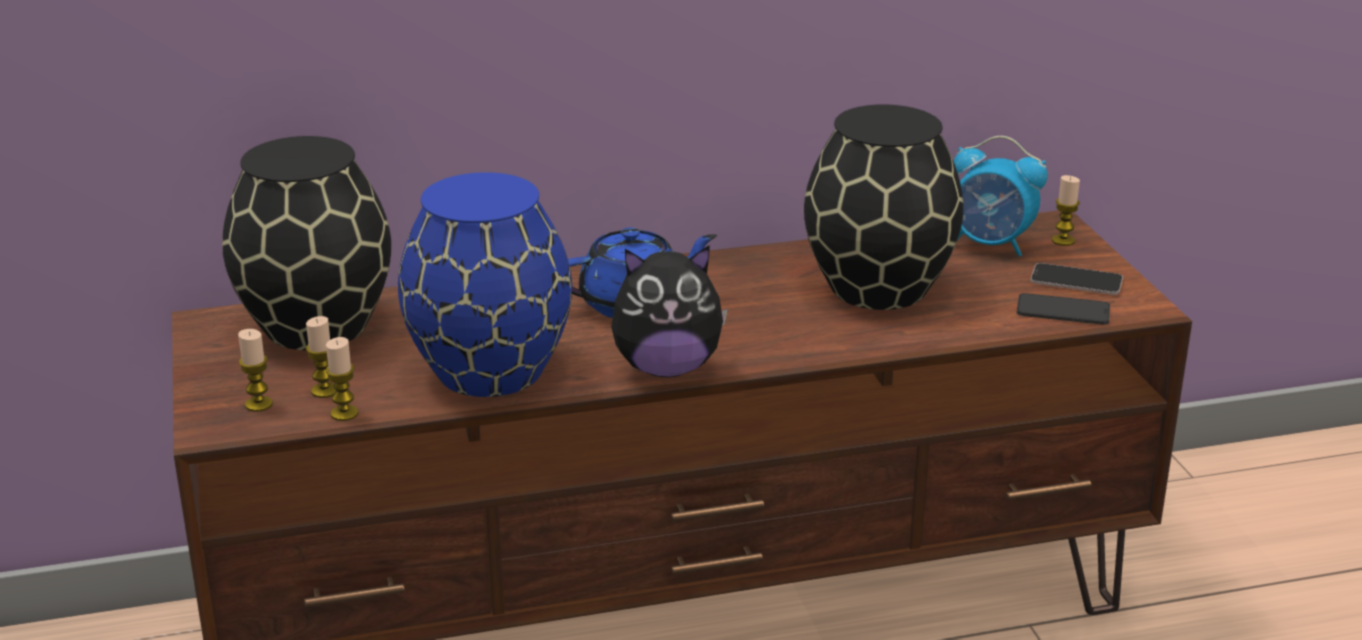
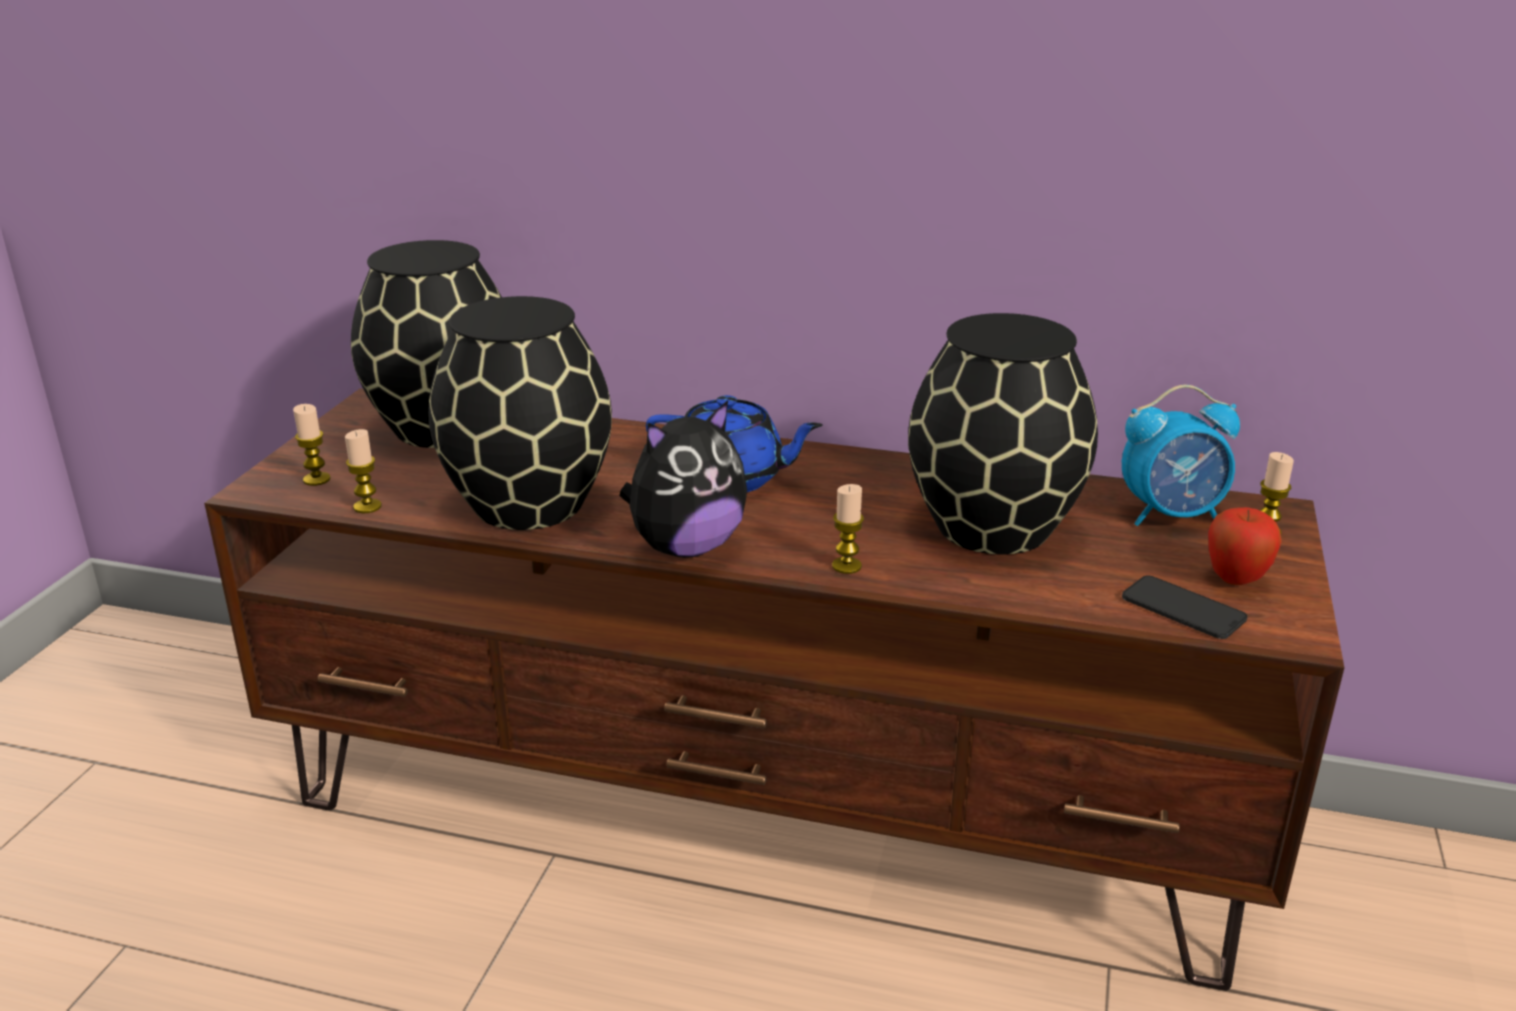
camera: 30 degrees right, 0 degrees up
candle [306,316,336,398] -> candle moved to [832,484,864,574]
blue vase [398,172,572,397] -> black vase [428,296,612,530]
plush toy [611,245,728,377] -> plush toy turned 60 degrees counterclockwise [619,400,747,558]
alarm clock [954,136,1048,257] -> alarm clock turned 60 degrees counterclockwise [1122,385,1240,526]
phone [1031,263,1123,295] -> apple [1208,507,1282,585]

